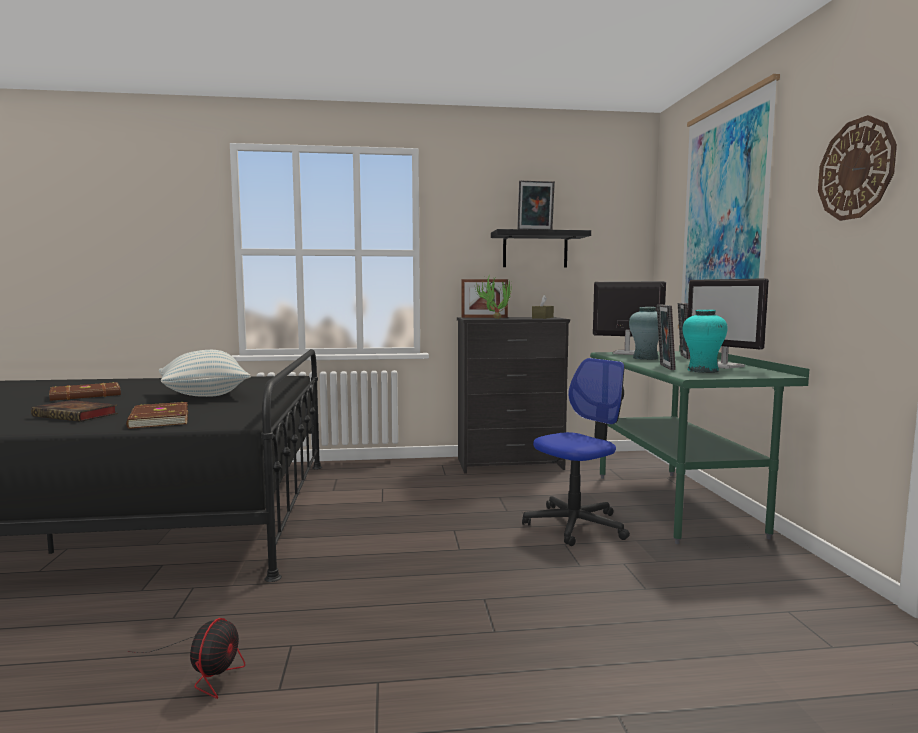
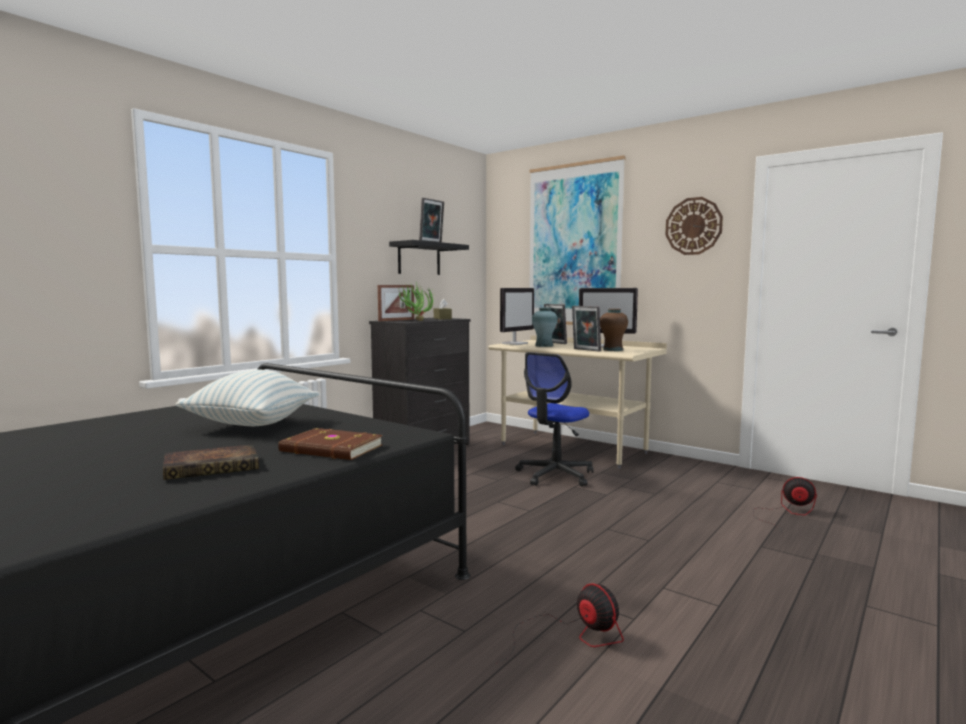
camera: 45 degrees left, 0 degrees up
brown book [49,382,121,401] -> none
office chair [522,358,630,546] -> office chair turned 150 degrees counterclockwise [515,352,594,487]
green desk [590,345,809,544] -> beige desk [488,335,667,469]
monitor [593,281,666,355] -> monitor turned 150 degrees clockwise [500,288,534,345]
turquoise vase [682,310,727,373] -> brown vase [600,309,628,351]
none -> fan [753,477,817,534]

